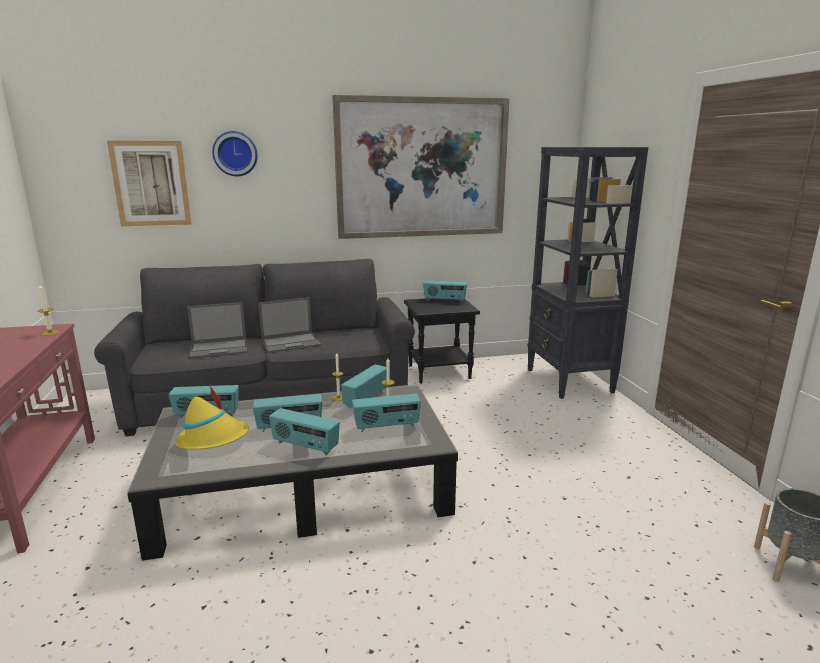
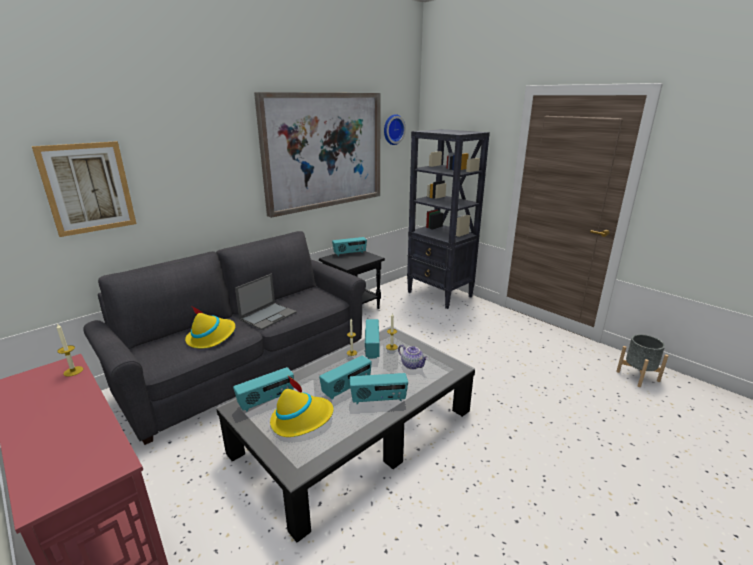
camera: 30 degrees left, 5 degrees up
laptop [187,302,247,358] -> yellow hat [185,306,236,348]
wall clock [212,131,258,176] -> wall clock moved to [384,114,406,145]
radio [352,394,421,432] -> teapot [398,345,428,370]

